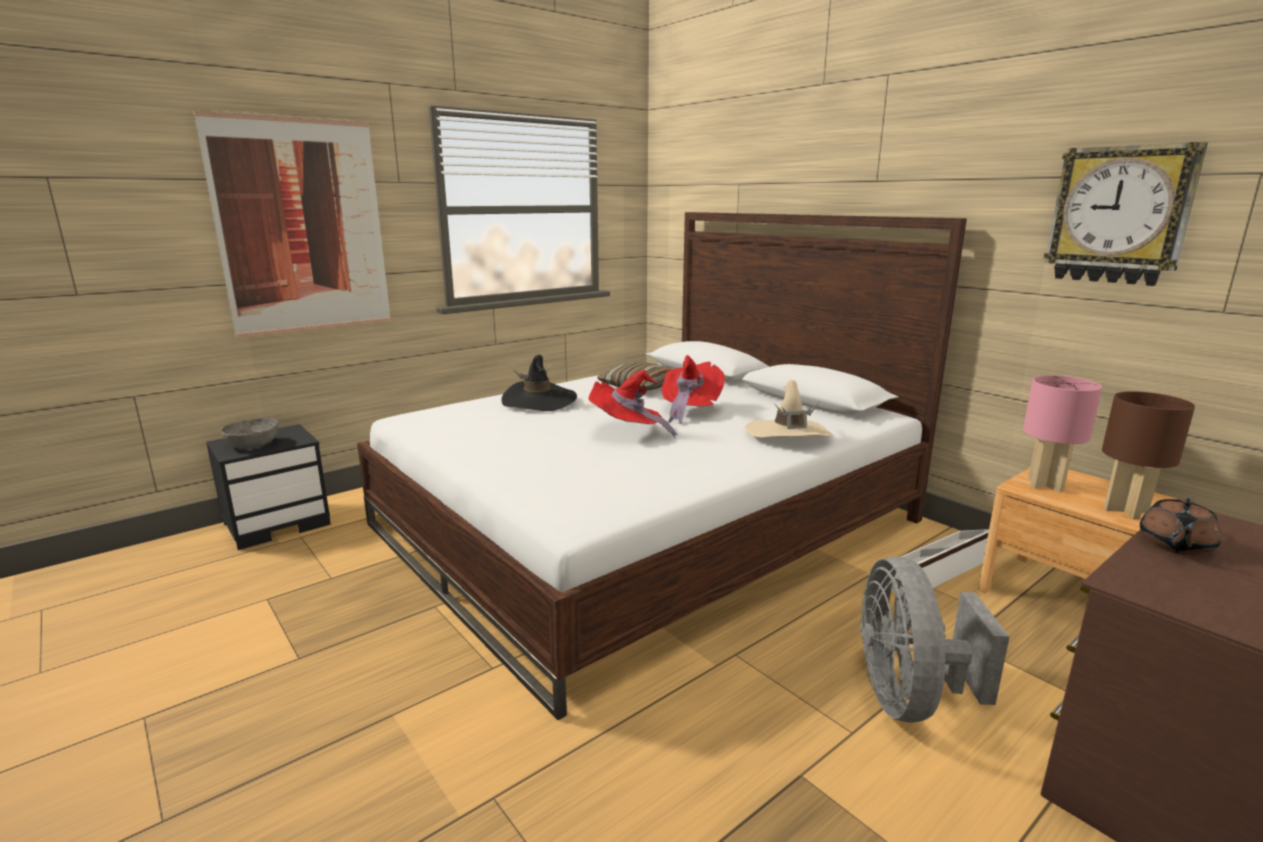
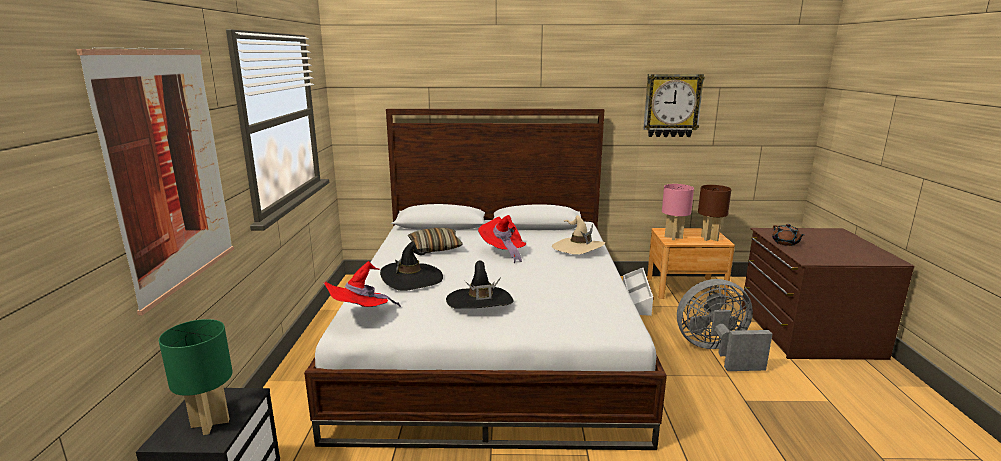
camera: 50 degrees left, 0 degrees up
grey bowl [221,418,278,449] -> green table lamp [159,319,233,435]
red hat [589,370,677,438] -> red hat moved to [323,261,401,307]
grey fan [860,556,1010,723] -> grey fan turned 135 degrees clockwise [677,279,772,371]
none -> black hat [446,260,514,309]

